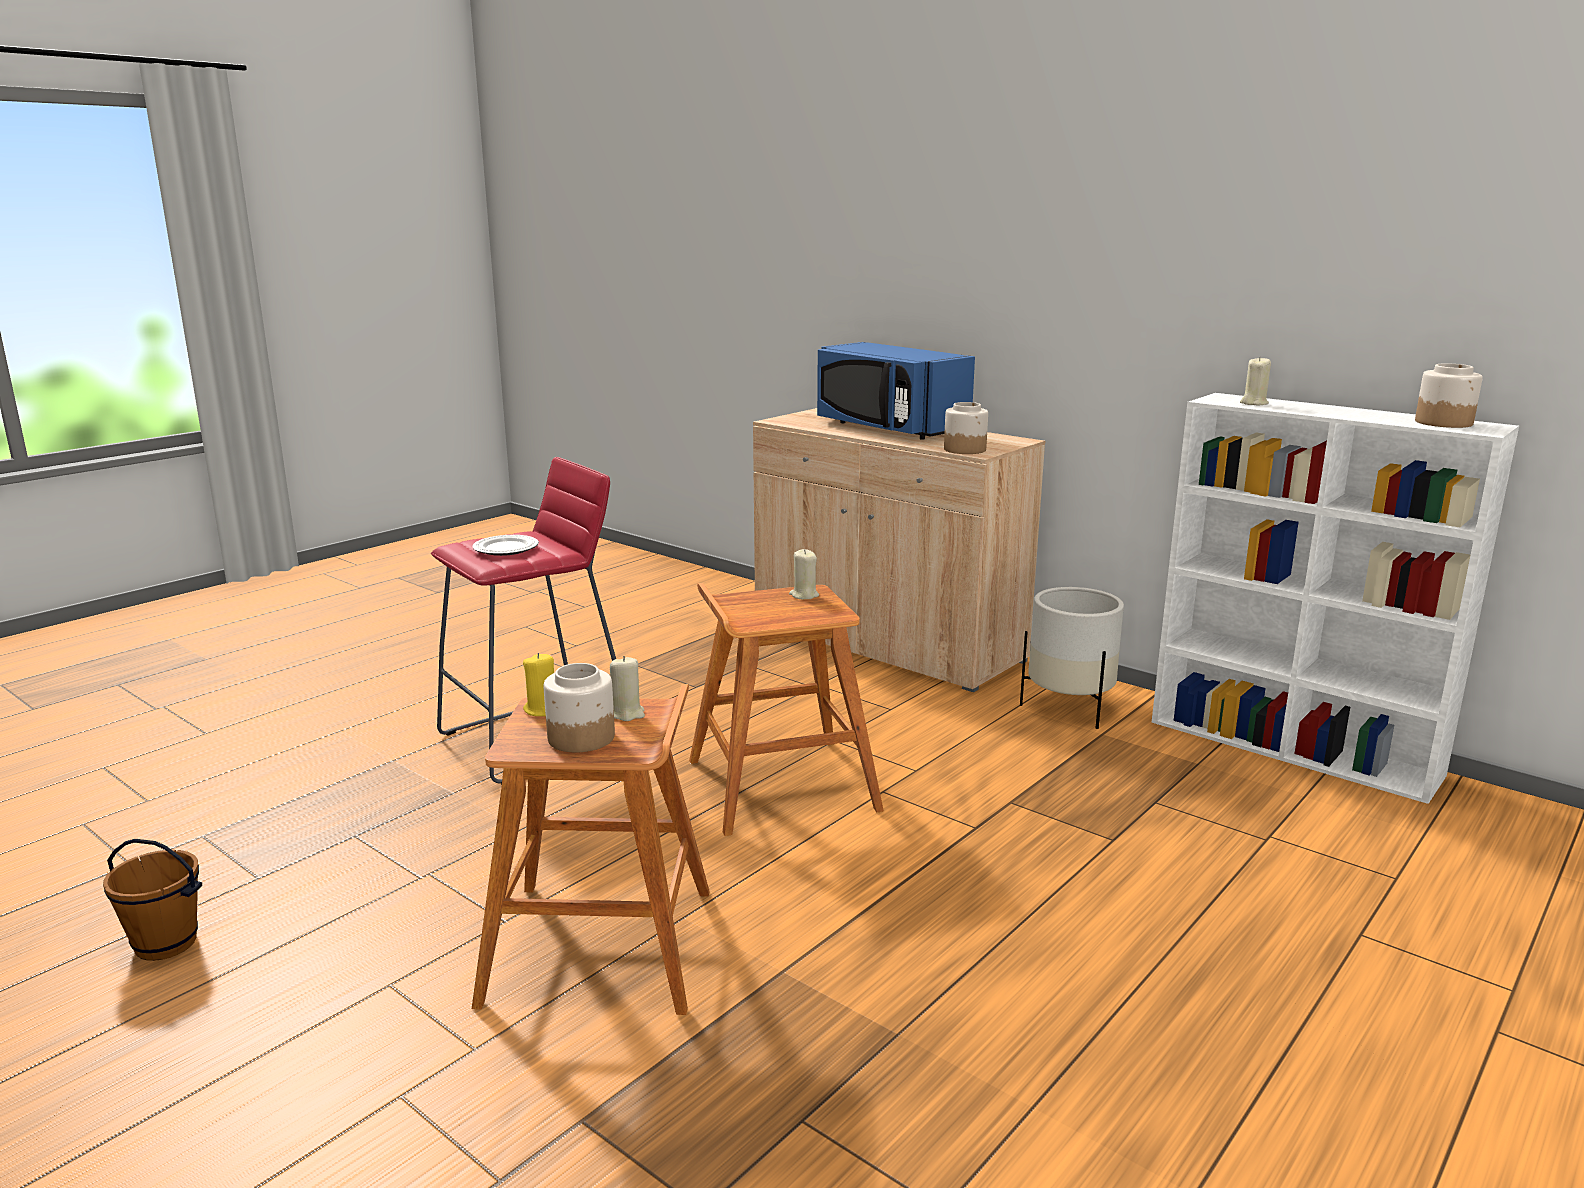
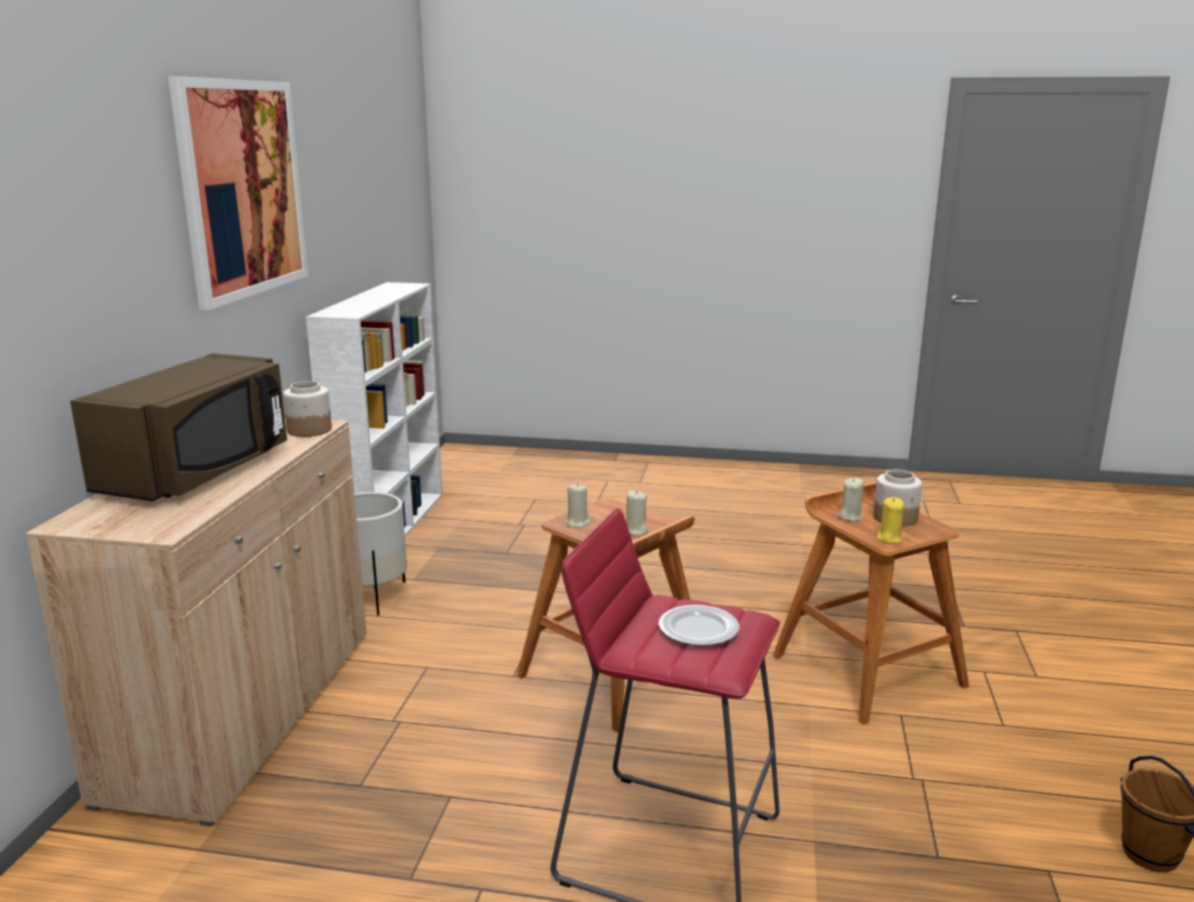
camera: 120 degrees left, 0 degrees up
blue microwave [817,342,975,440] -> brown microwave [70,353,287,501]
beige candle [1240,356,1271,405] -> beige candle moved to [627,490,649,536]
jar [1415,363,1483,428] -> none
none -> picture [168,76,308,310]

